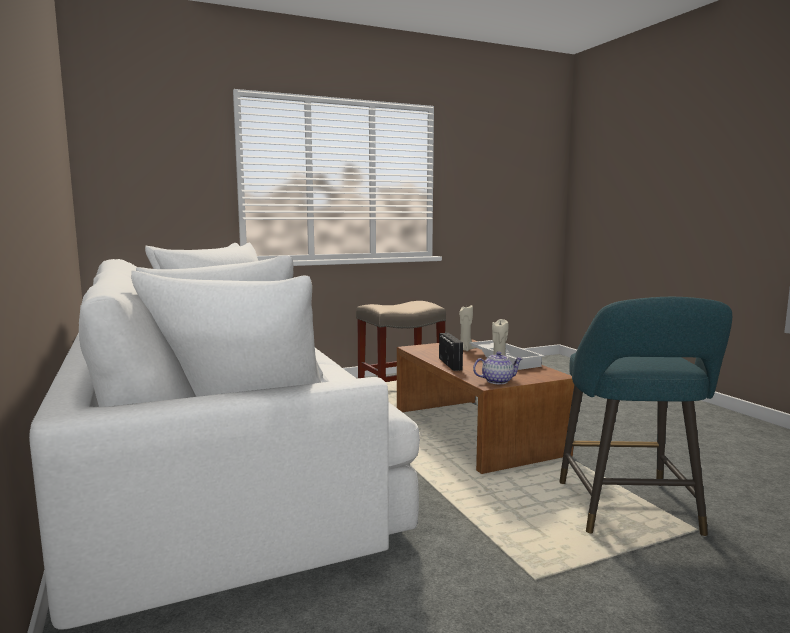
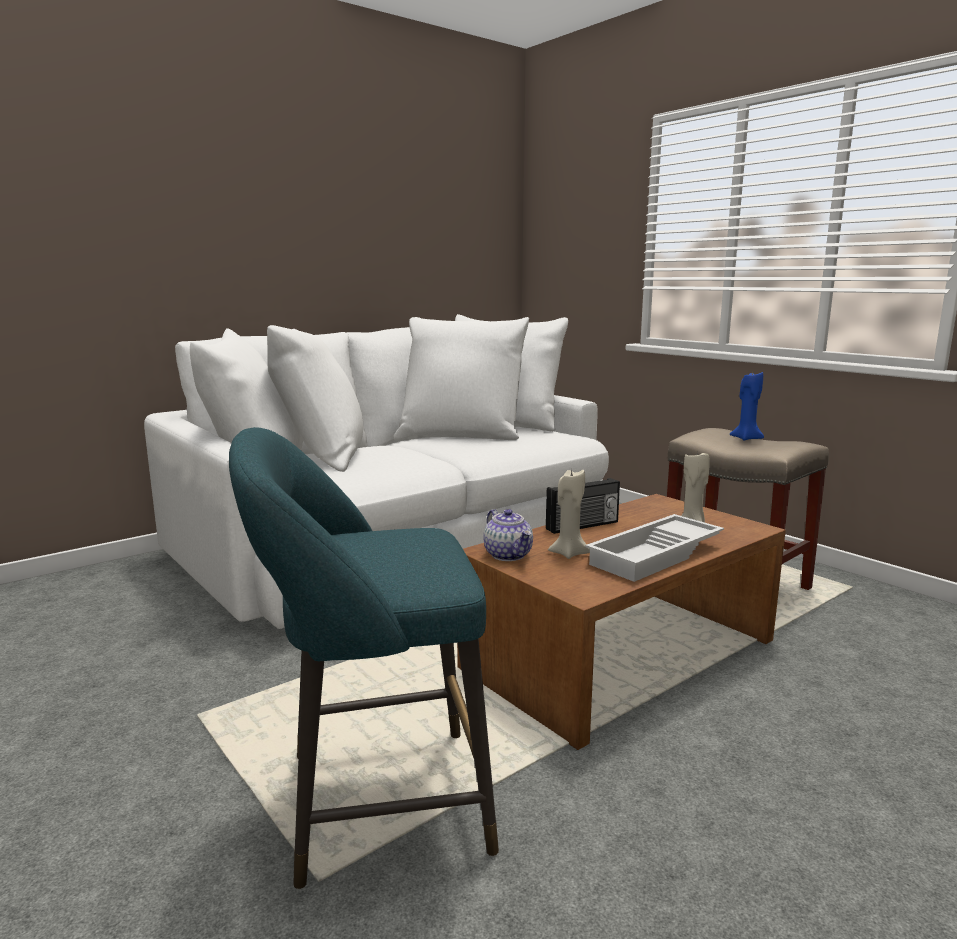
camera: 75 degrees right, 5 degrees up
none -> blue candle [730,372,764,441]

